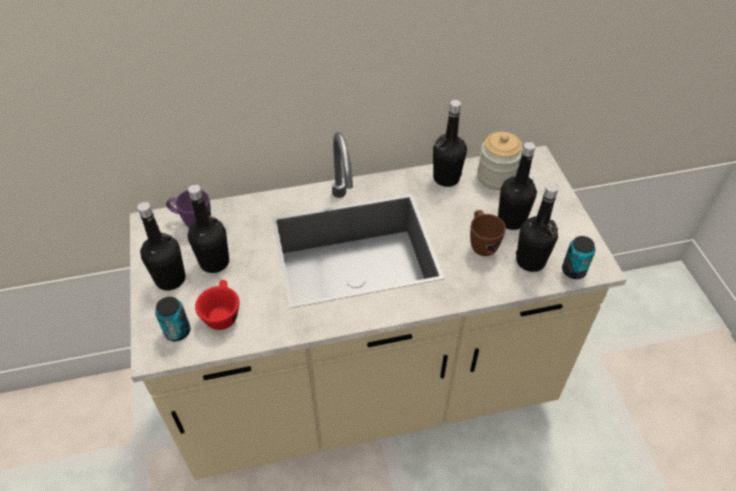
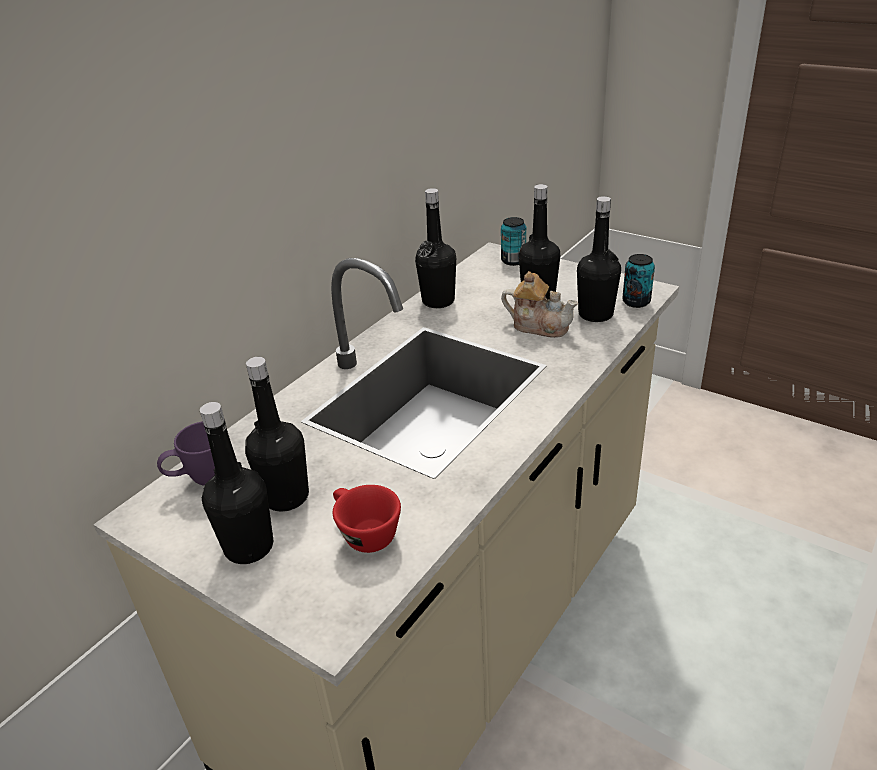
camera: 40 degrees left, 15 degrees down
can [155,297,190,341] -> can moved to [501,217,526,266]
brown mug [470,210,506,256] -> teapot [501,271,578,338]
jar [477,132,523,190] -> none

